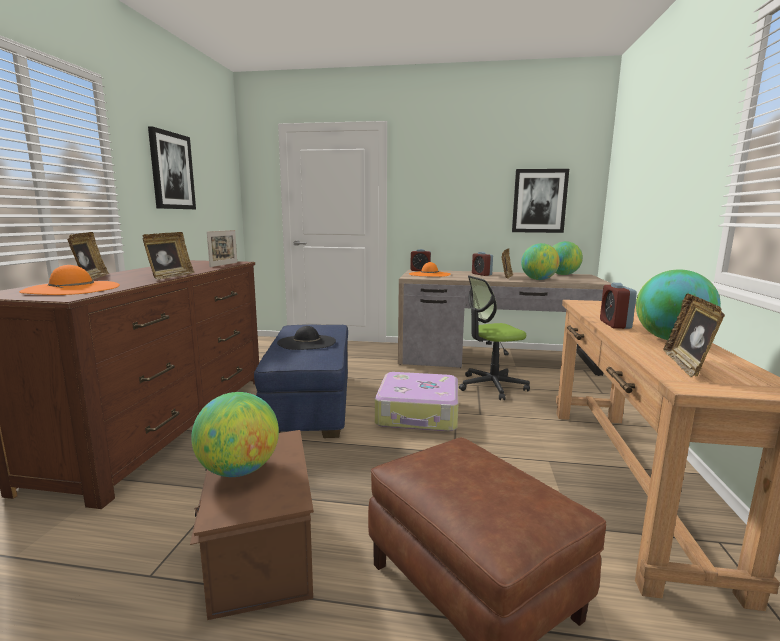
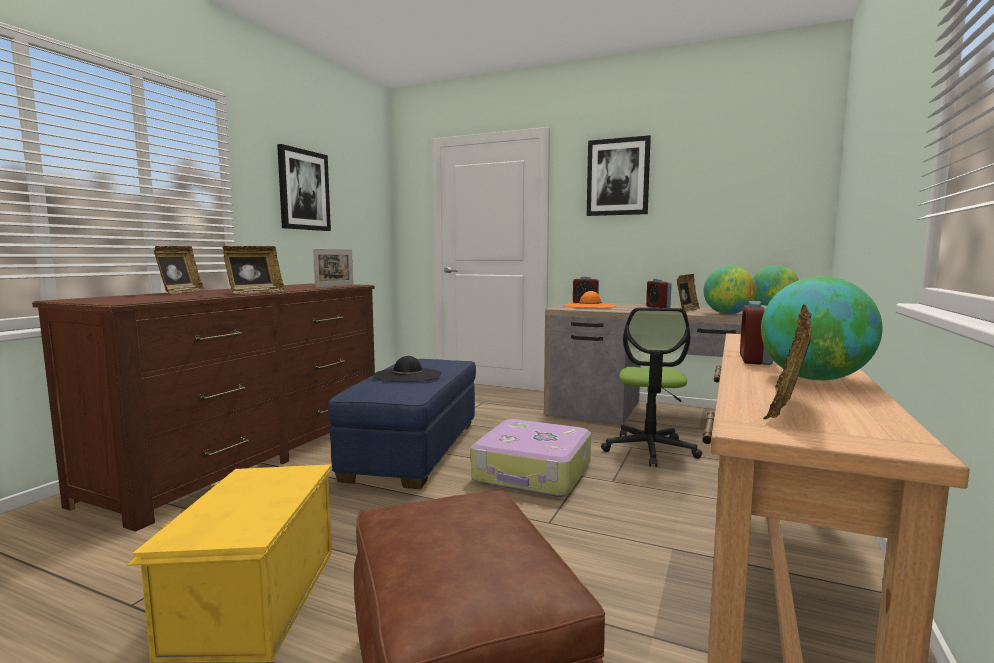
camera: 15 degrees right, 5 degrees down
orange hat [19,265,120,295] -> none
brown storage box [190,430,314,620] -> yellow storage box [126,464,332,662]
globe [191,392,279,477] -> none
office chair [459,275,530,400] -> office chair turned 75 degrees counterclockwise [601,308,702,467]
picture [512,169,569,233] -> picture moved to [587,135,651,216]

